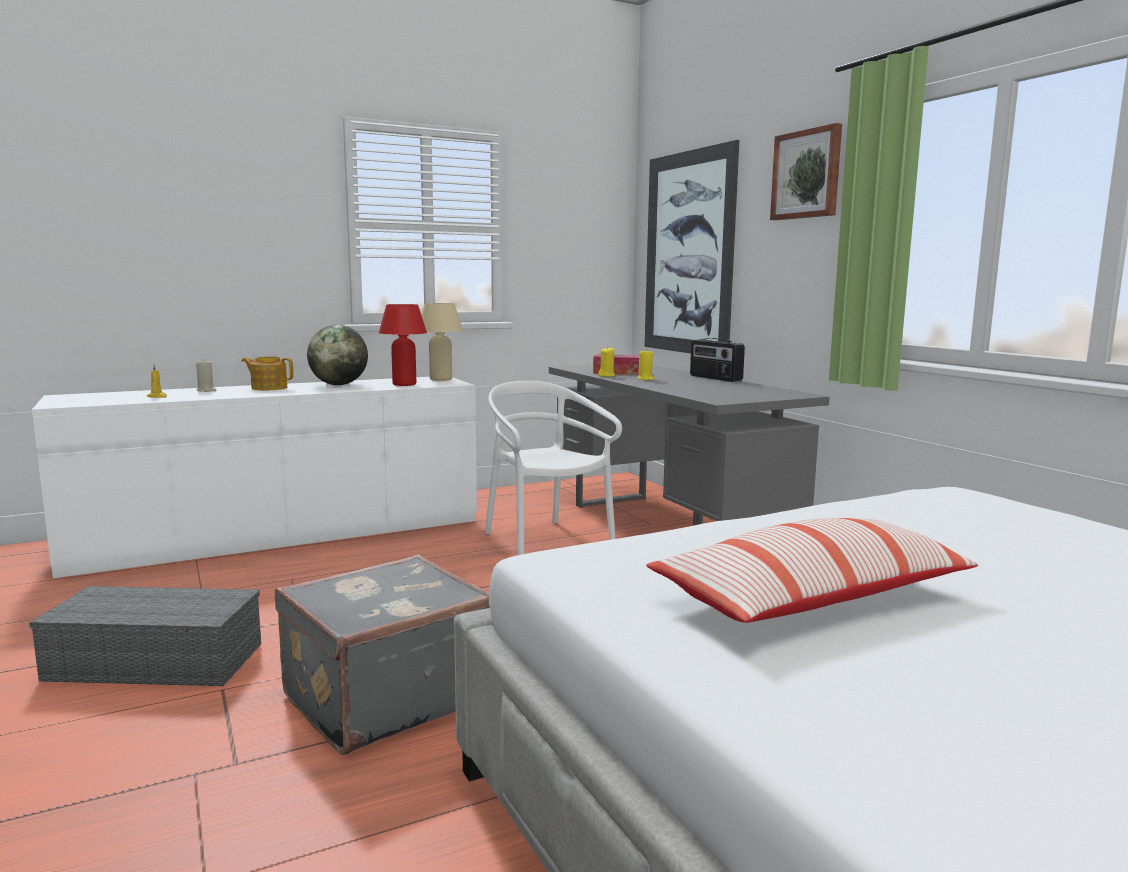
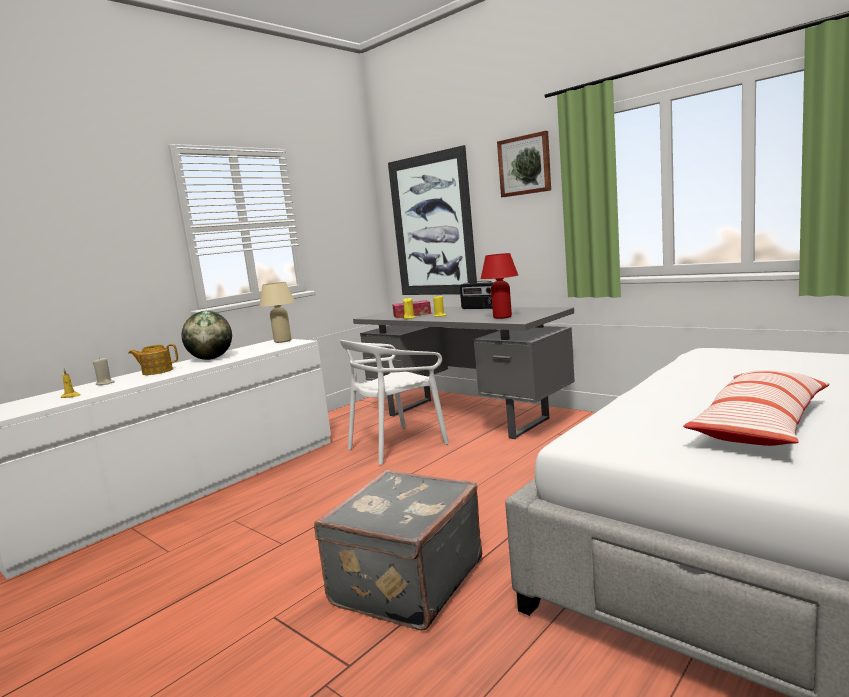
camera: 20 degrees left, 0 degrees up
grey storage box [29,586,261,686] -> none
red table lamp [379,304,427,386] -> red table lamp moved to [481,253,518,319]
white chair [485,381,622,555] -> white chair turned 75 degrees counterclockwise [340,340,449,465]

